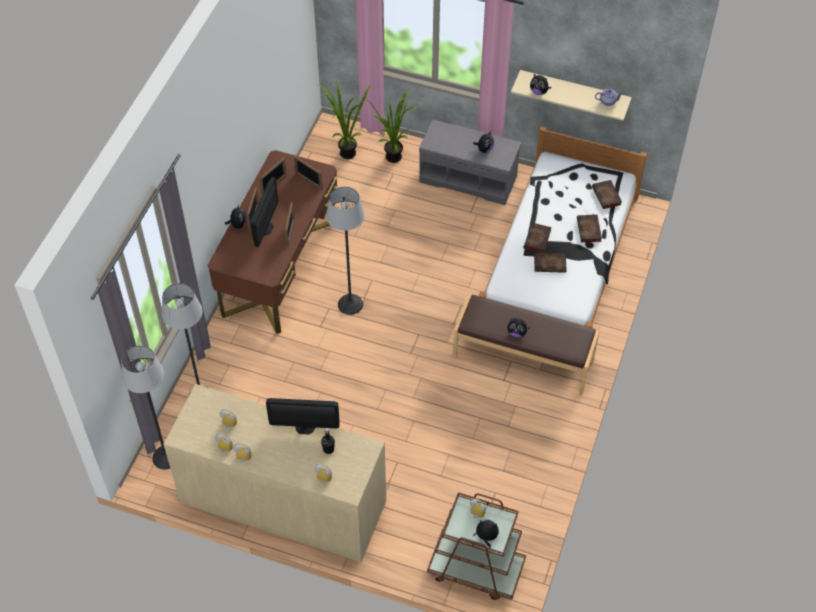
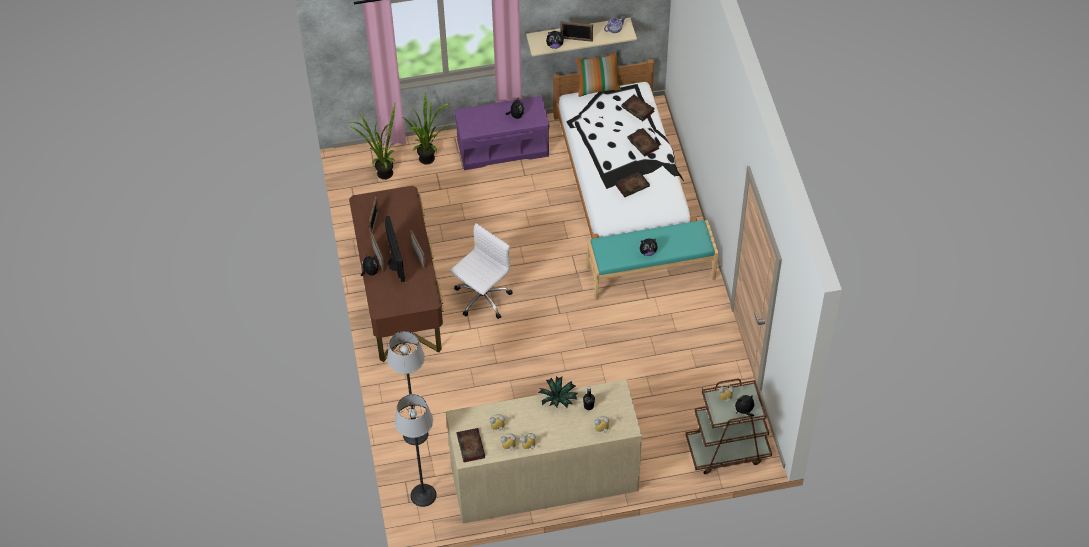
camera: 30 degrees left, 0 degrees up
monitor [266,398,340,435] -> potted plant [538,376,578,408]
picture frame [294,156,323,190] -> picture frame moved to [560,21,593,42]
floor lamp [326,187,365,315] -> white office chair [450,223,513,319]
grey bench [419,120,521,205] -> purple bench [454,96,549,170]
brown bench [453,294,600,395] -> turquoise bench [587,220,718,300]
book [523,223,552,253] -> book moved to [457,428,485,462]
none -> pillow [576,51,621,97]

